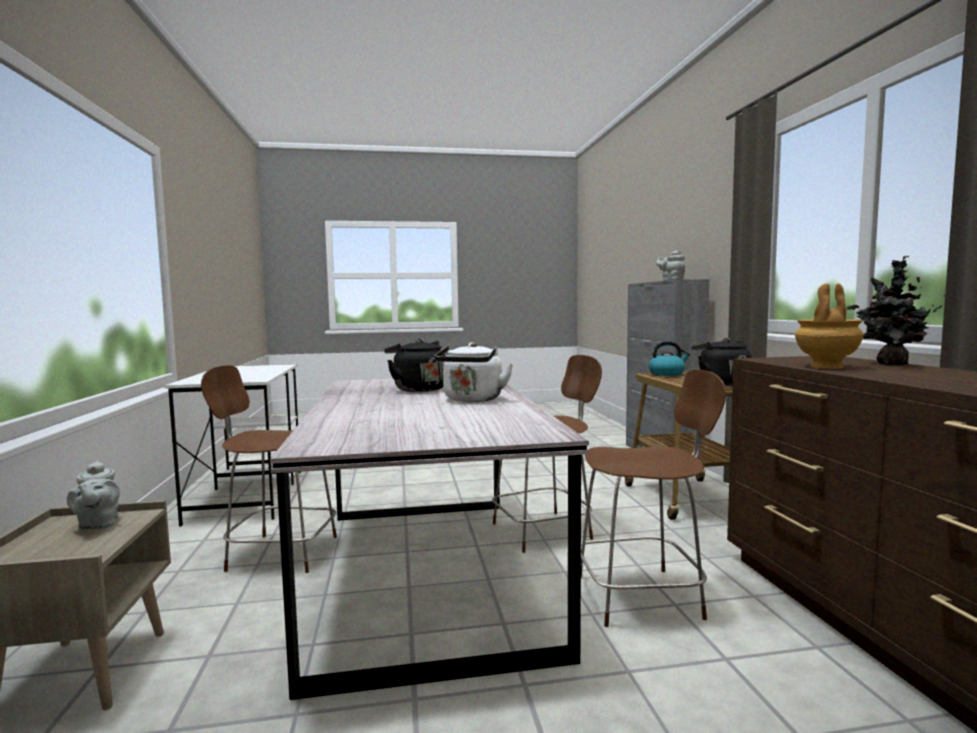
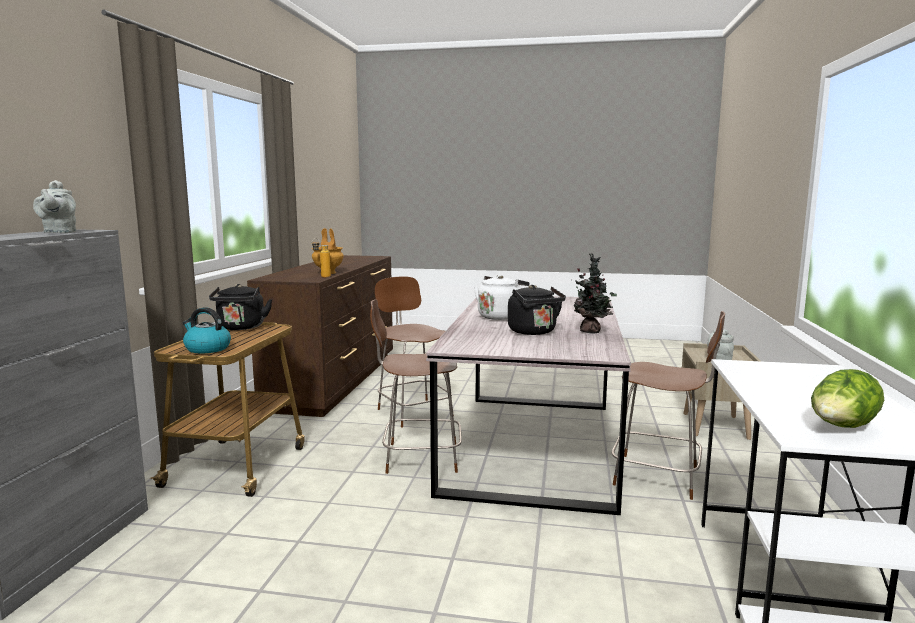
camera: 160 degrees left, 5 degrees up
brown chair [581,369,726,627] -> brown chair turned 45 degrees clockwise [375,276,454,427]
potted plant [847,256,945,365] -> potted plant moved to [574,253,617,334]
none -> bottle [312,238,331,278]
none -> lettuce [811,369,884,428]

